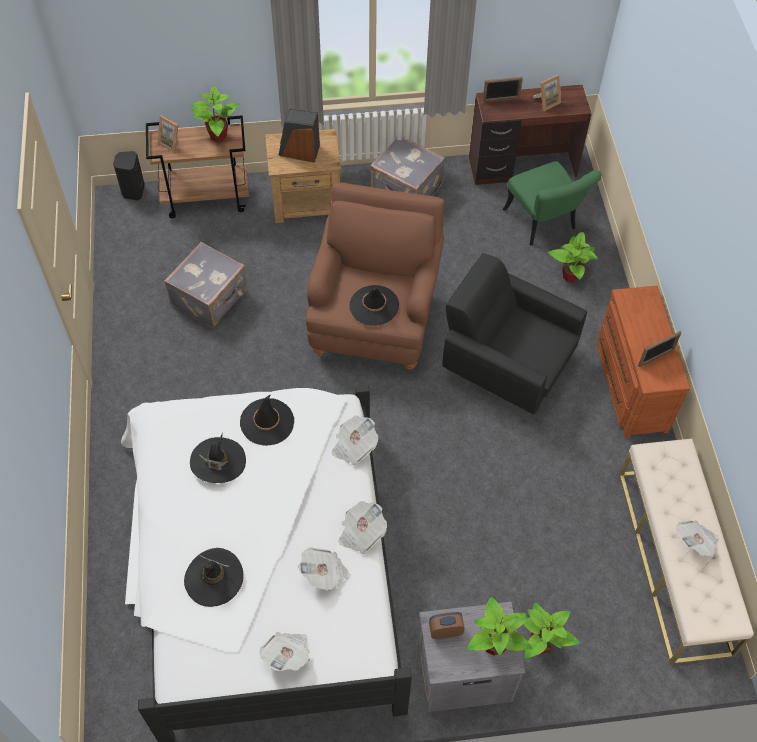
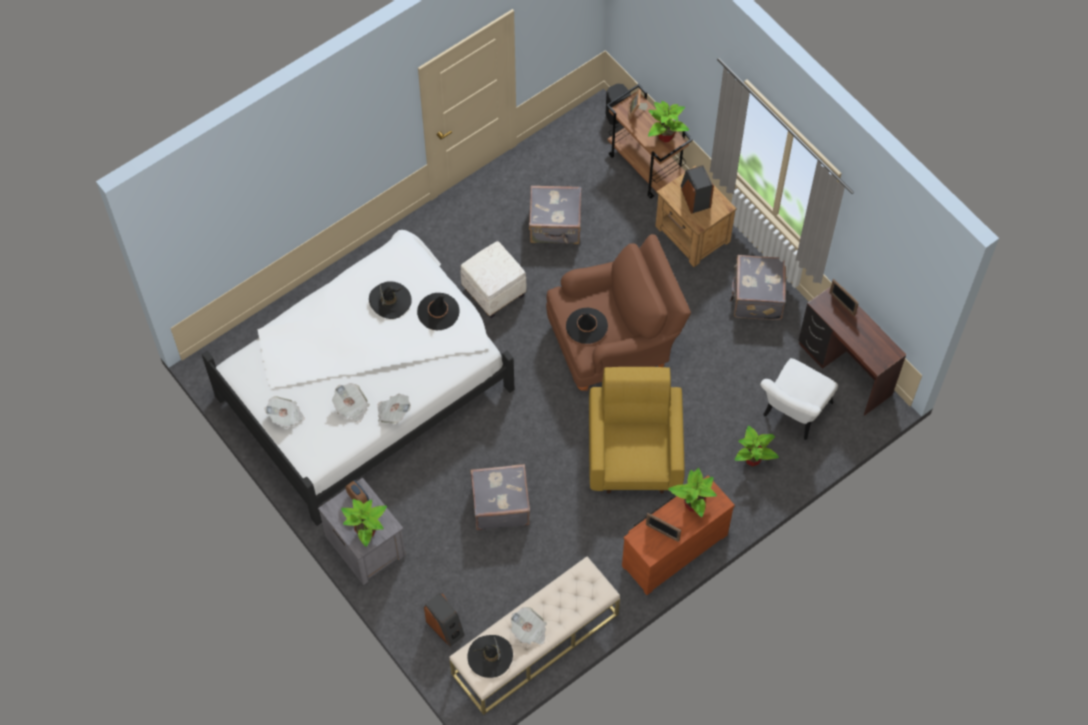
camera: 60 degrees right, 5 degrees up
black hat [184,548,244,607] -> black hat moved to [467,635,513,678]
newspaper [332,415,378,465] -> none
black armchair [442,253,587,414] -> yellow armchair [589,367,685,494]
green chair [503,161,601,246] -> white chair [760,358,838,440]
potted plant [523,603,580,659] -> potted plant moved to [668,468,717,517]
picture frame [533,75,561,111] -> none
none -> speaker [424,593,465,647]
none -> white ottoman [461,241,526,318]
none -> grey suitcase [470,464,530,530]

